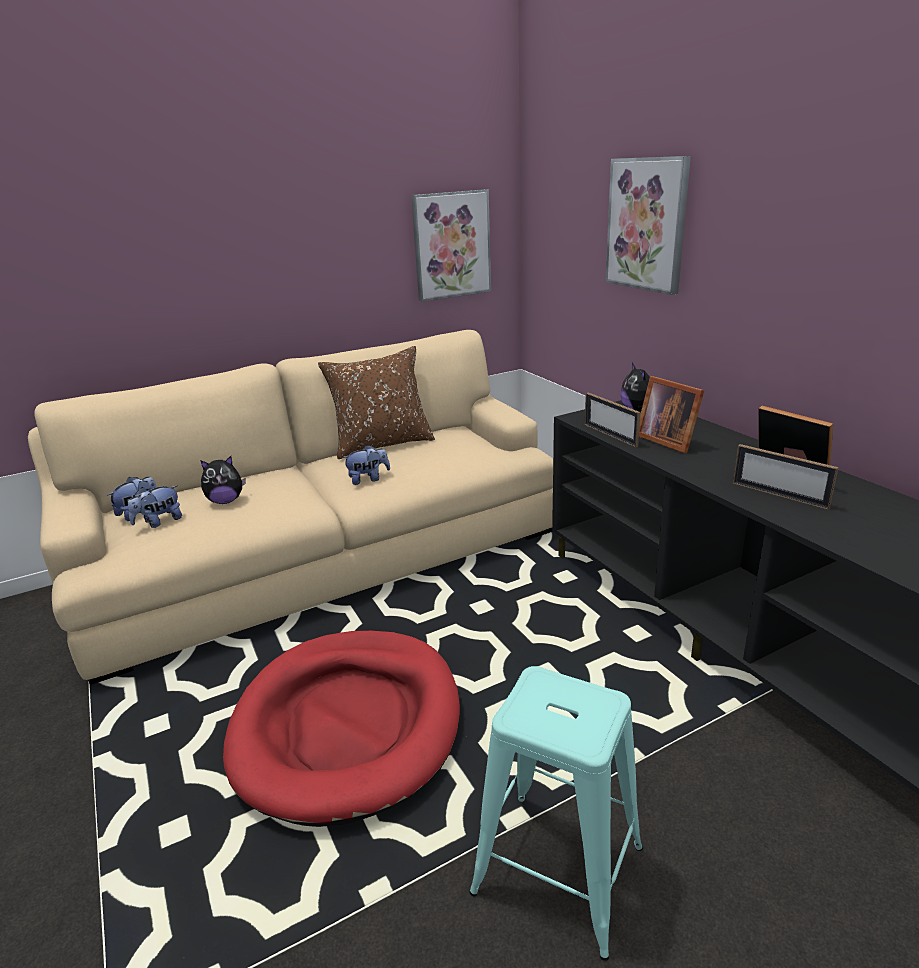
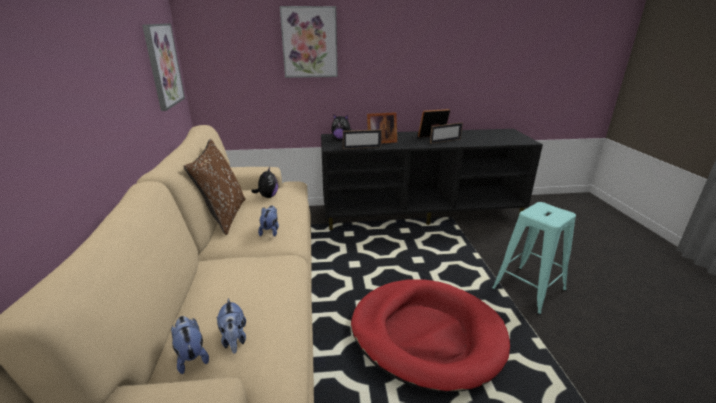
camera: 70 degrees left, 0 degrees up
plush toy [200,456,246,504] -> plush toy moved to [251,167,278,198]

